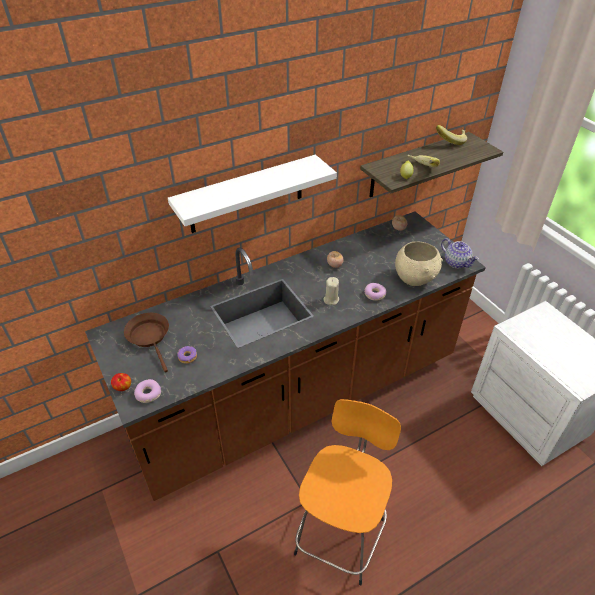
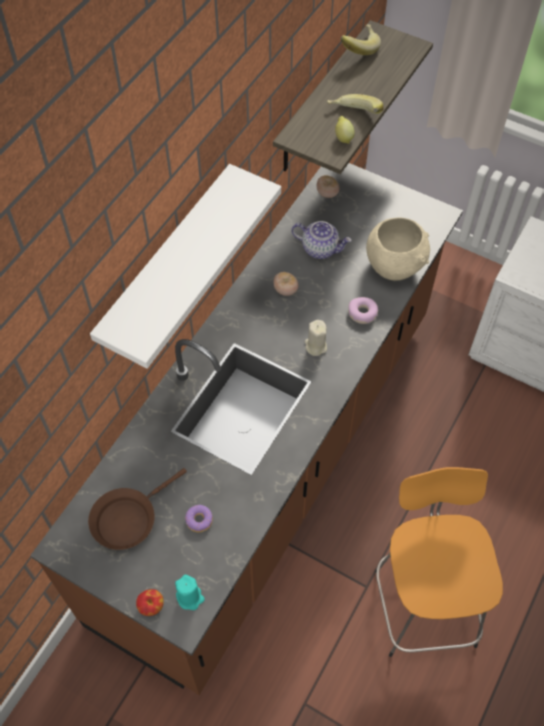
camera: 30 degrees left, 15 degrees up
brown frying pan [124,313,169,372] -> brown frying pan turned 75 degrees counterclockwise [88,468,187,550]
donut [134,379,161,403] -> turquoise candle [175,575,205,610]
teapot [441,238,479,268] -> teapot moved to [291,221,352,259]

